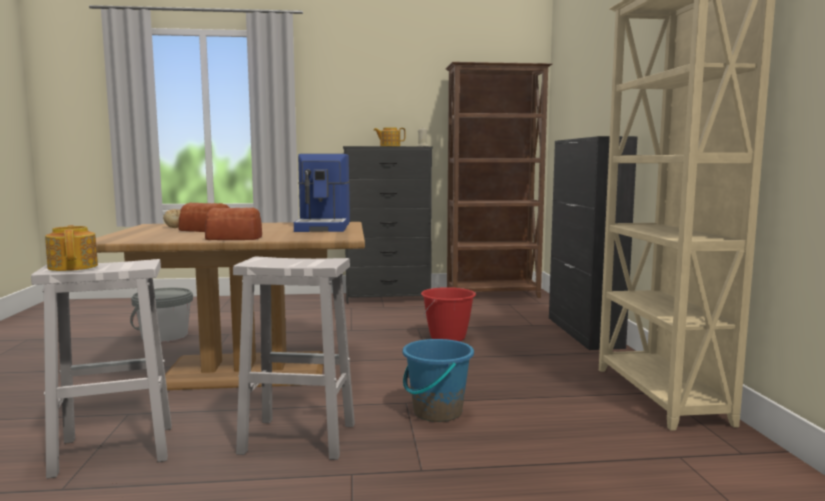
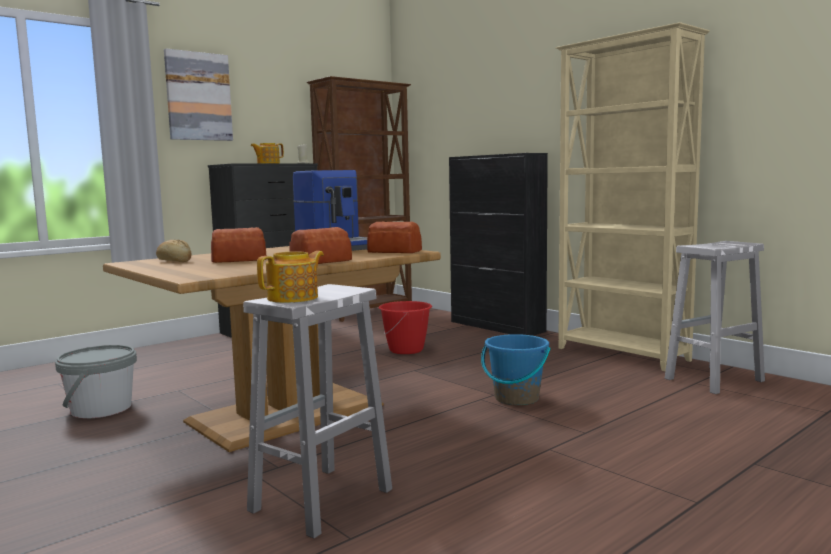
camera: 35 degrees left, 0 degrees up
teapot [45,225,98,271] -> teapot turned 105 degrees clockwise [257,251,324,303]
white stool [233,257,355,460] -> white stool moved to [665,241,765,394]
none -> picture [164,48,233,141]
none -> bread [367,221,422,253]

